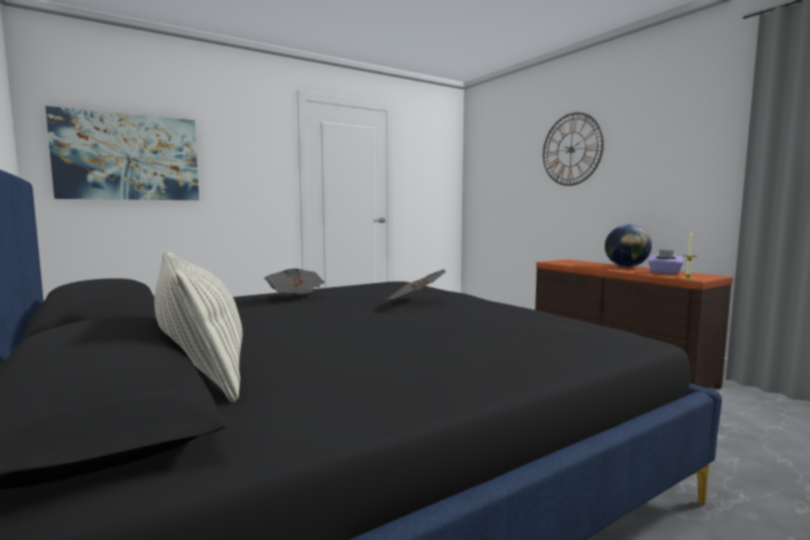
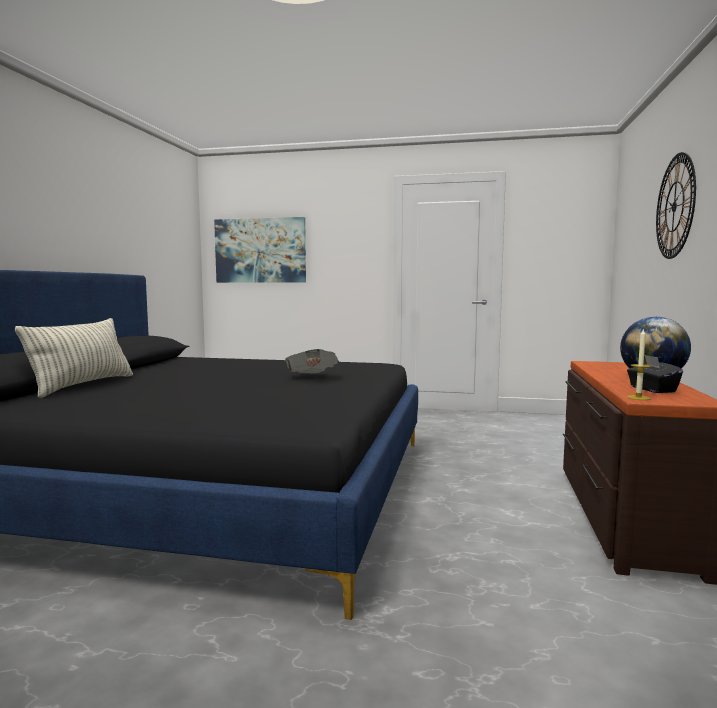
camera: 45 degrees right, 0 degrees up
newspaper [264,269,324,293] -> none
purple tissue box [648,250,684,274] -> black tissue box [627,355,683,393]

